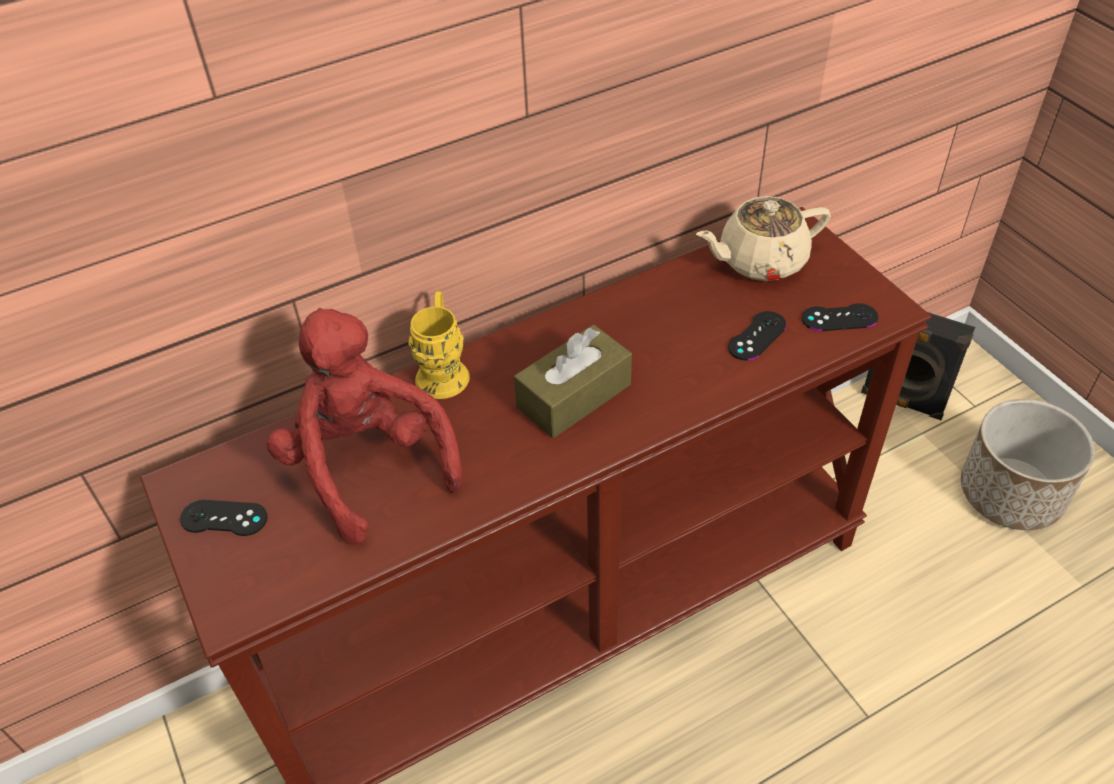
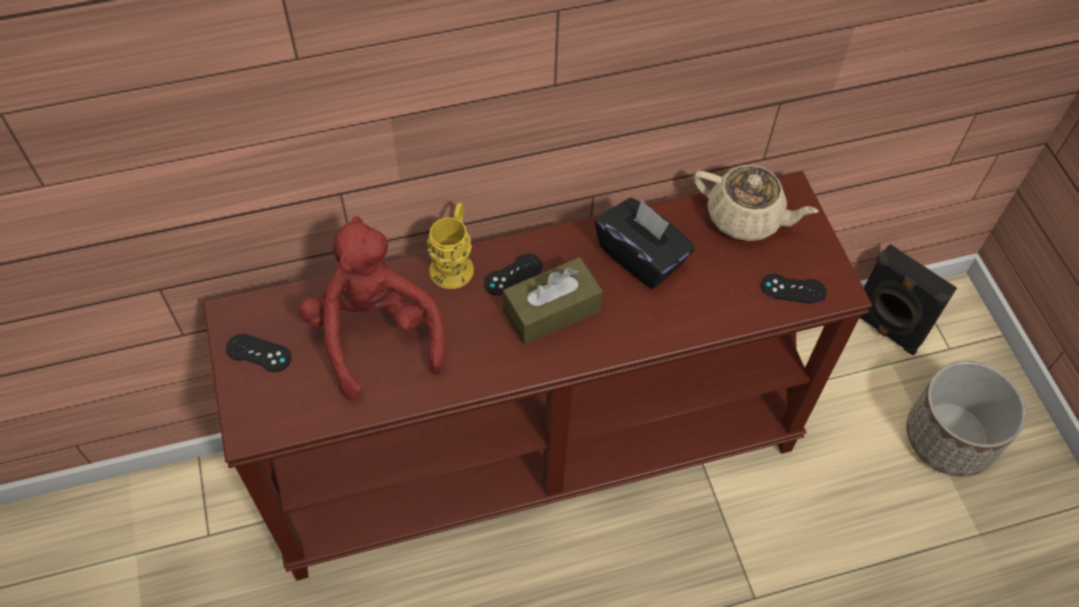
camera: 10 degrees right, 10 degrees up
beige teapot [696,196,831,281] -> beige teapot turned 150 degrees counterclockwise [694,165,819,241]
black game controller [728,311,787,361] -> black game controller moved to [484,253,543,296]
none -> black tissue box [595,198,695,289]

